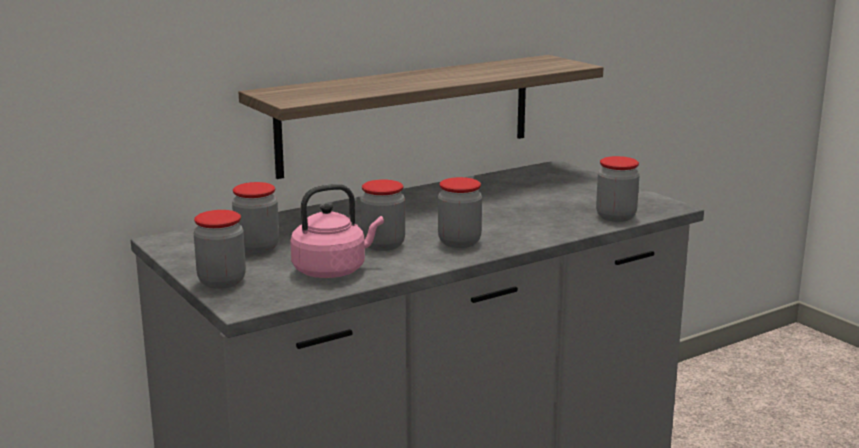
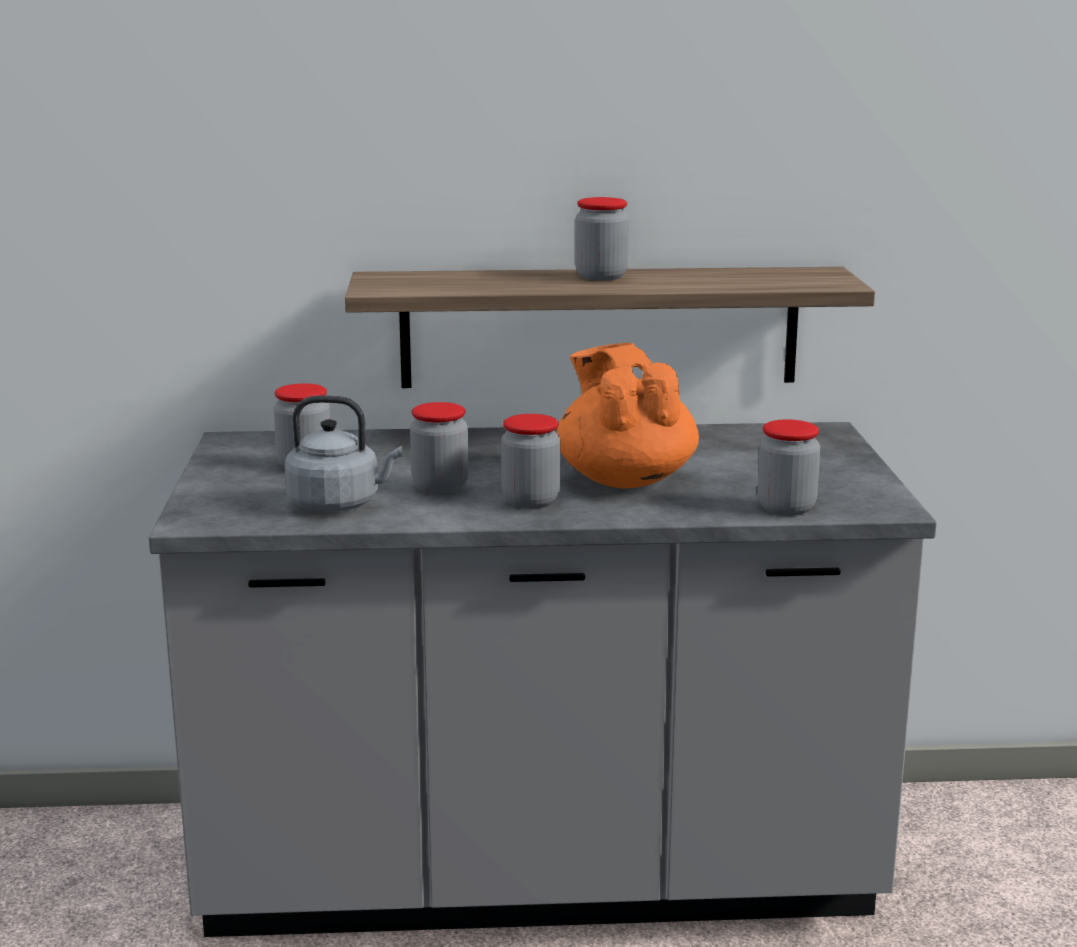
camera: 30 degrees right, 0 degrees up
jar [194,210,246,289] -> jar moved to [575,197,629,281]
pink kettle [290,184,384,278] -> grey kettle [285,395,402,512]
none -> orange teapot [556,343,699,489]

